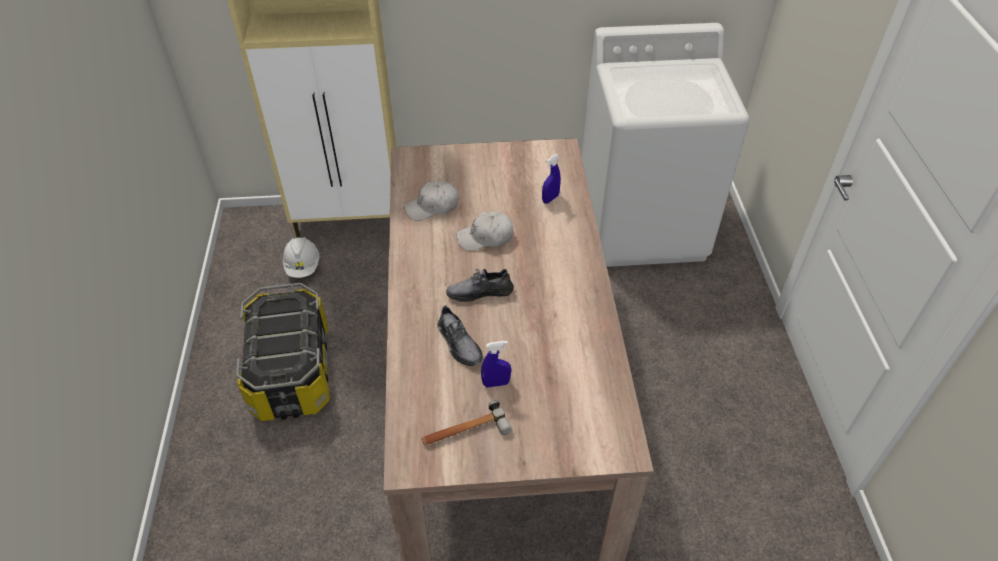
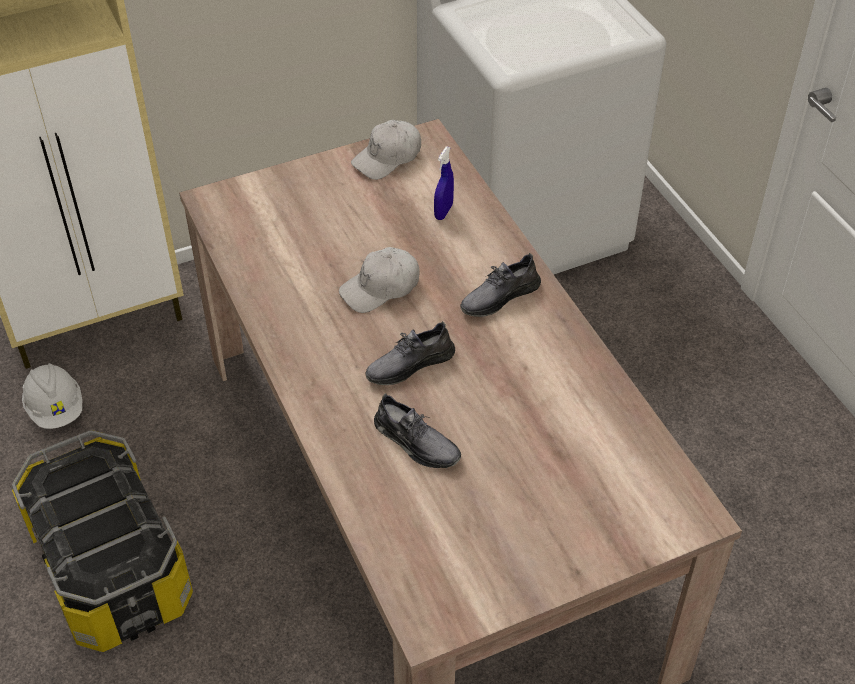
camera: 20 degrees left, 0 degrees up
white cap [404,181,458,221] -> white cap moved to [351,120,421,180]
hammer [422,400,512,445] -> none
blue spray bottle [481,341,511,387] -> none
none -> grey shoe [460,253,541,317]

